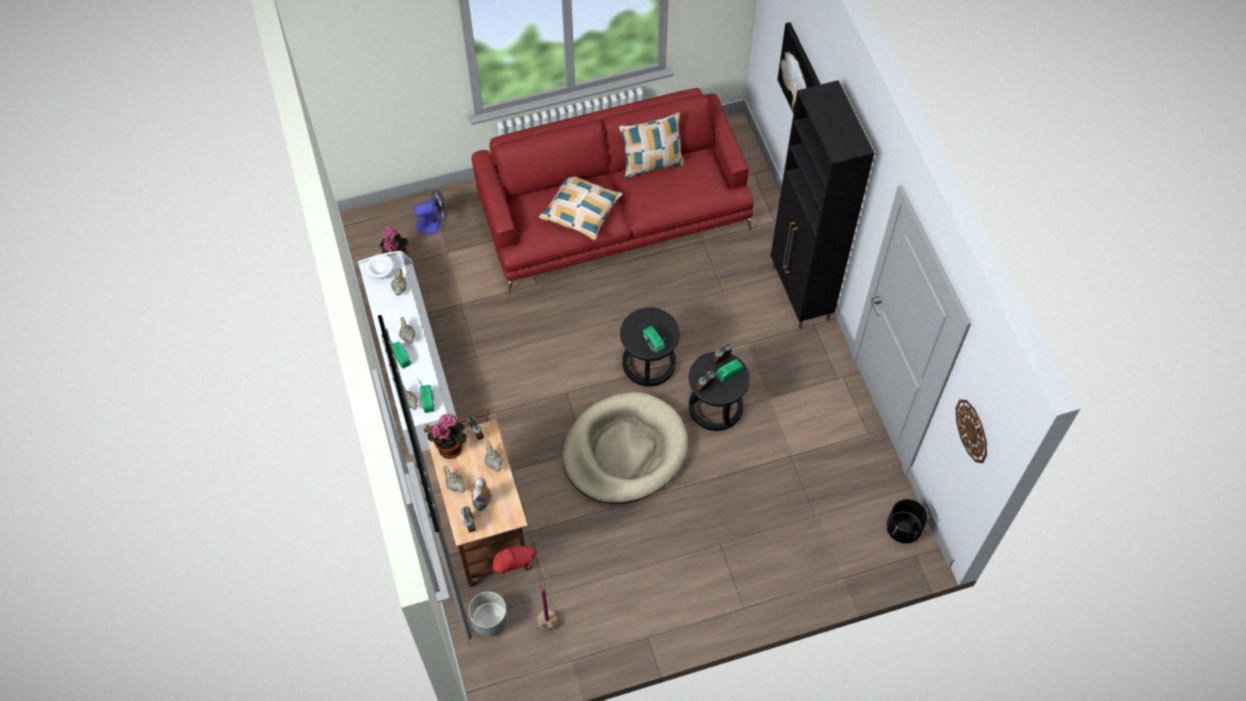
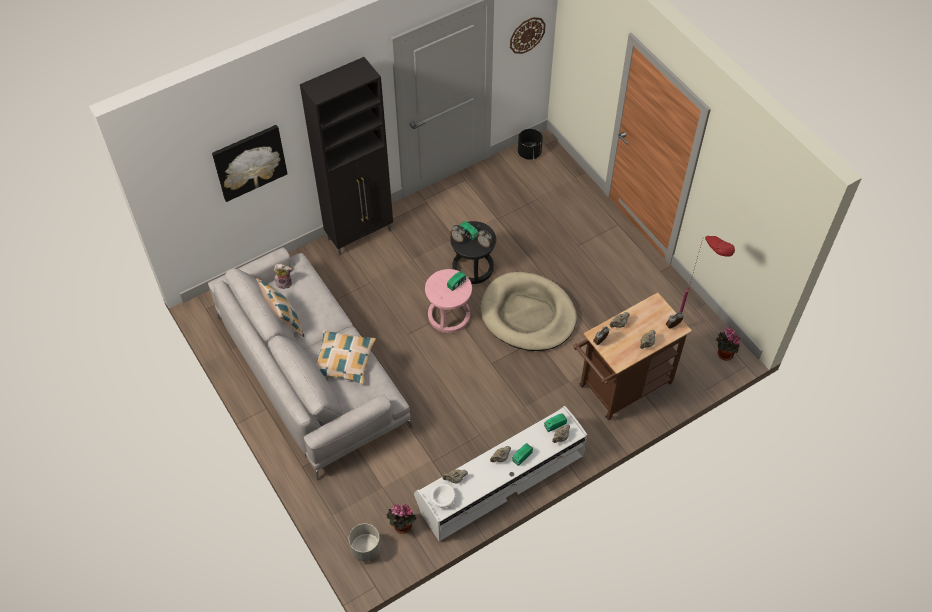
camera: 105 degrees left, 5 degrees down
fan [414,188,447,235] -> none
potted plant [427,413,467,459] -> potted plant moved to [716,327,740,361]
grey planter [469,592,508,637] -> grey planter moved to [349,523,381,562]
red sofa [471,88,754,294] -> grey sofa [208,248,413,480]
plush toy [472,477,492,511] -> plush toy moved to [274,264,292,289]
black stool [620,307,680,387] -> pink stool [425,269,472,333]

